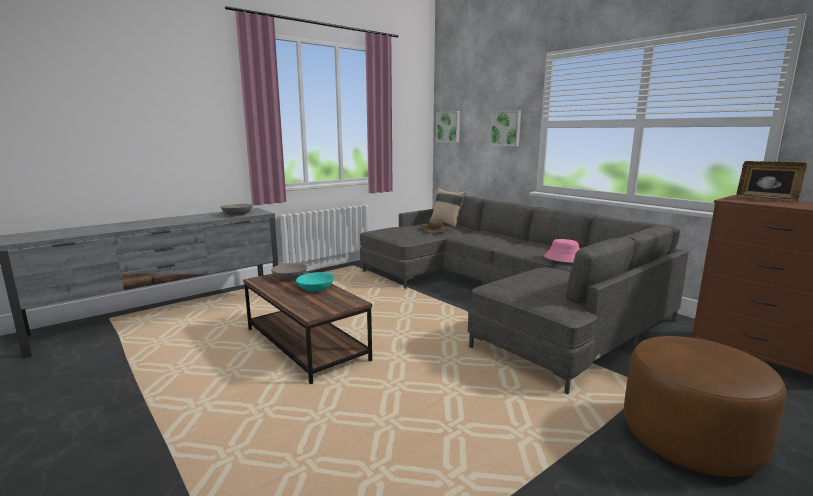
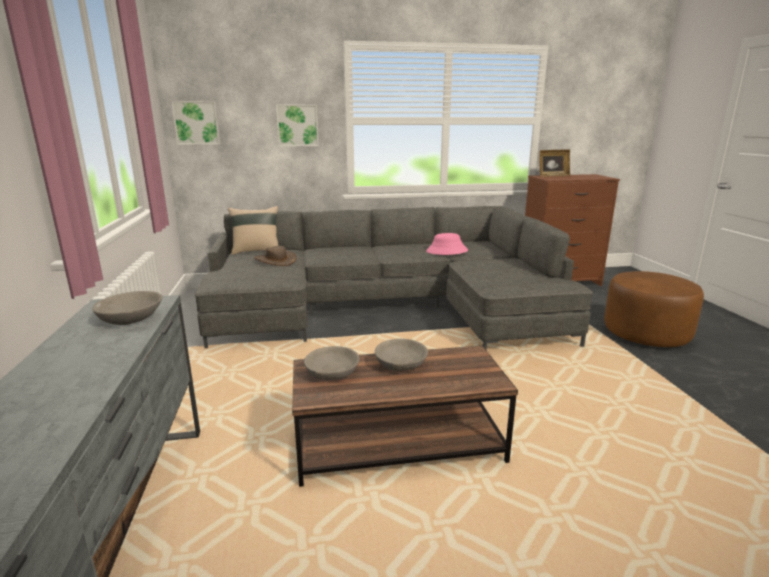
camera: 60 degrees left, 5 degrees up
turquoise bowl [296,272,334,292] -> grey bowl [375,339,428,371]

